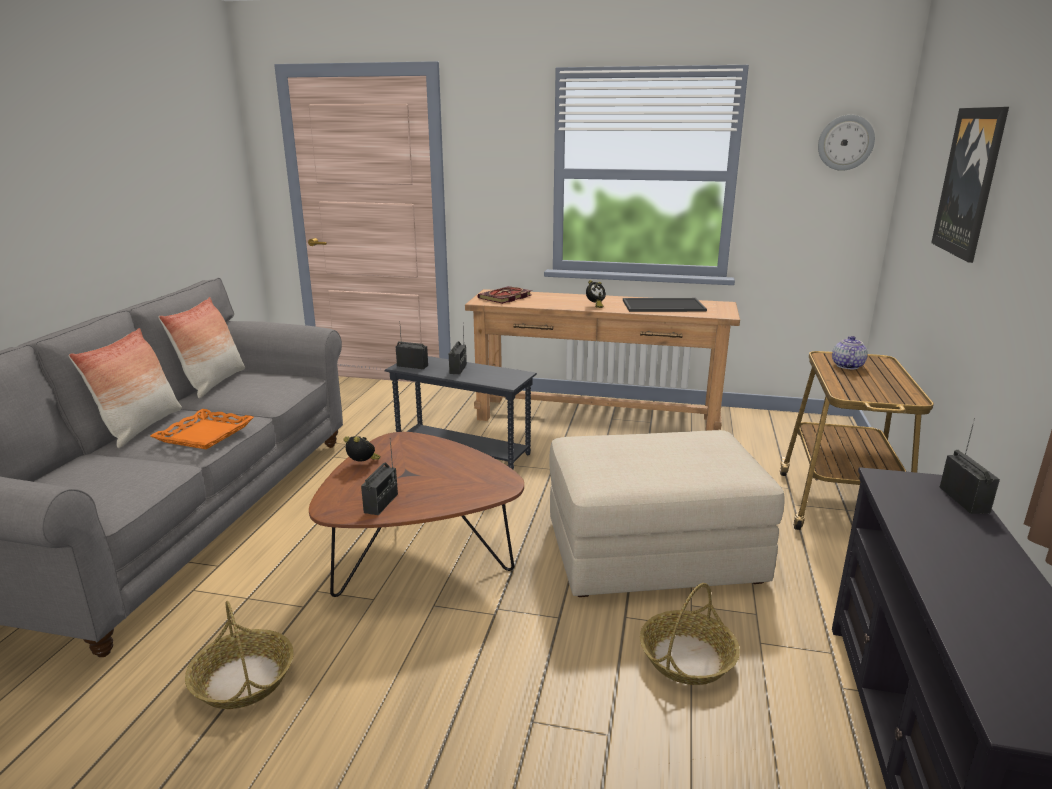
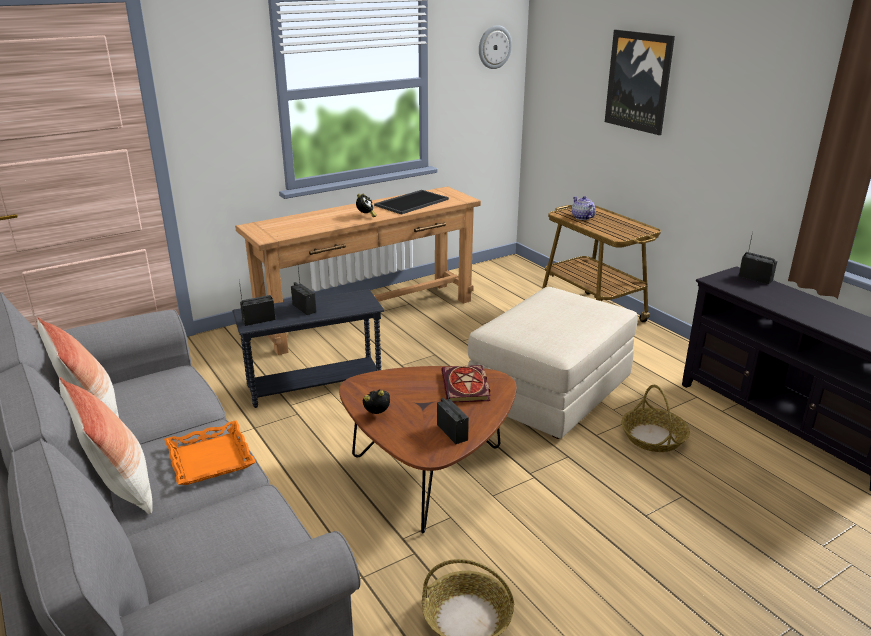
camera: 45 degrees left, 5 degrees up
book [478,286,532,304] -> book moved to [441,365,491,402]

